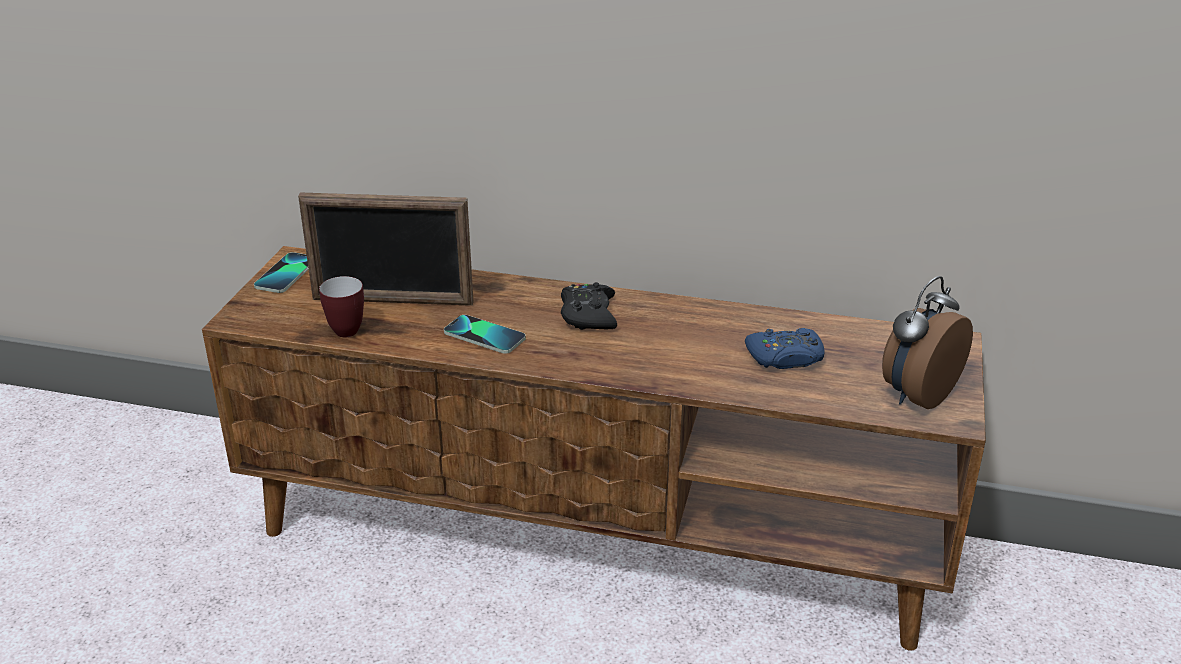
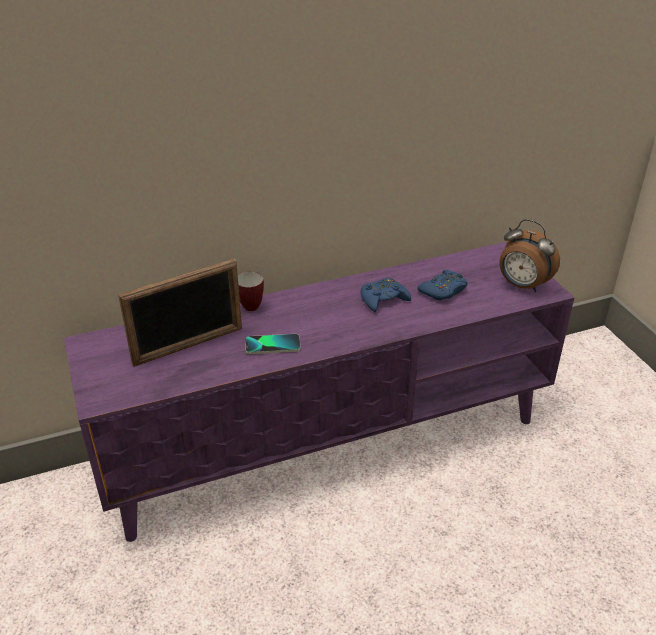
camera: 35 degrees left, 5 degrees up
brown tv stand [202,246,986,651] -> purple tv stand [64,242,575,542]
phone [254,252,309,293] -> none
mug [319,276,364,337] -> mug moved to [238,272,264,311]
black game controller [561,282,617,330] -> none
alarm clock [882,276,973,409] -> alarm clock turned 60 degrees counterclockwise [499,219,560,292]
none -> blue game controller [360,277,411,312]

